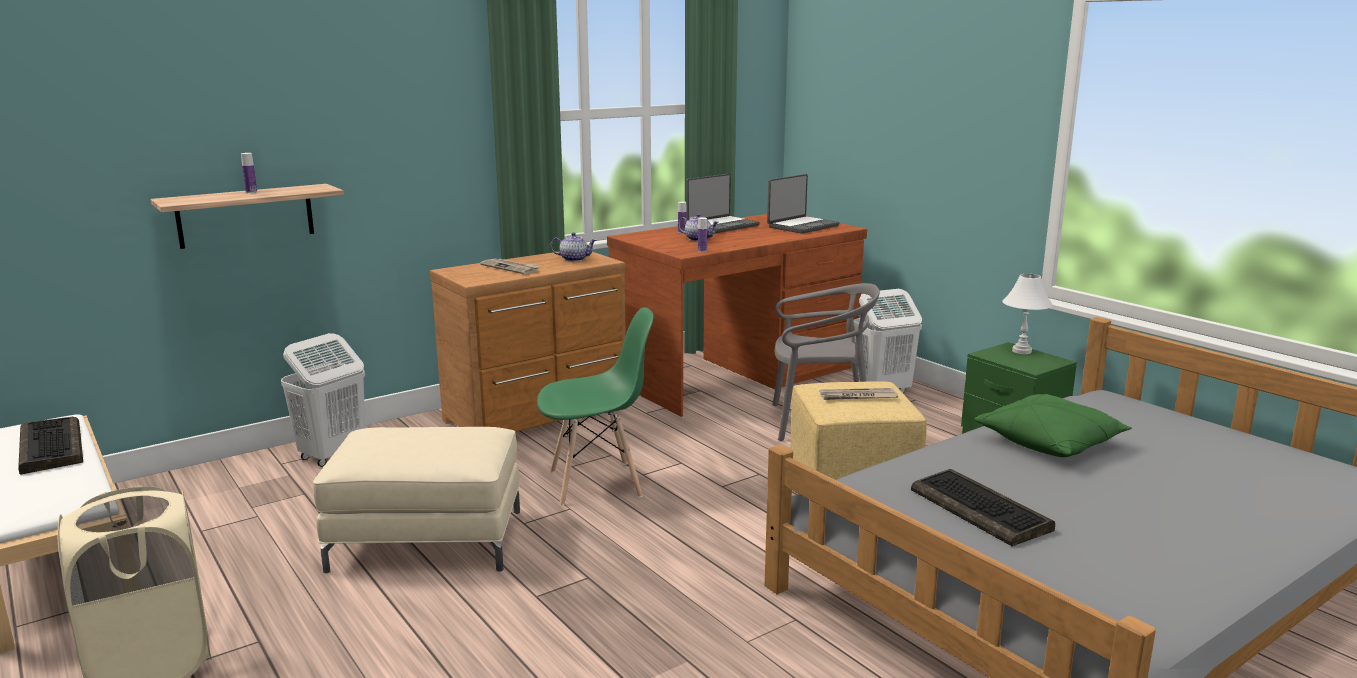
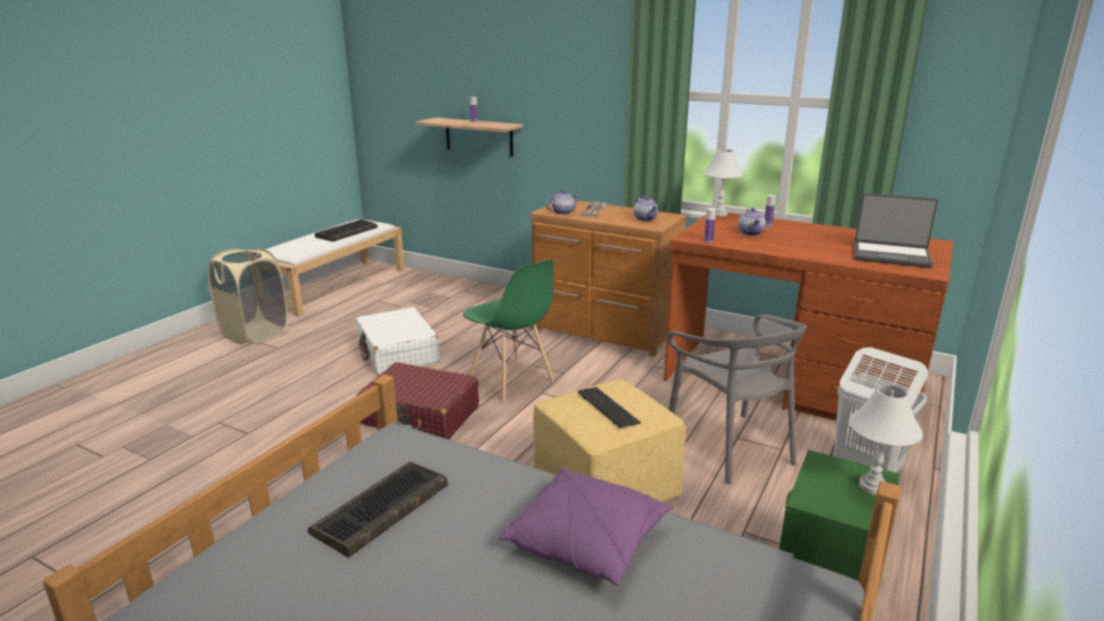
camera: 65 degrees right, 5 degrees up
white laundry basket [281,333,365,467] -> none
beige ottoman [313,427,520,574] -> white suitcase [356,307,439,375]
laptop [686,174,760,233] -> none
newspaper [820,388,898,400] -> keyboard [578,387,641,428]
green pillow [975,394,1132,457] -> purple pillow [499,468,673,586]
none -> red suitcase [357,362,479,440]
none -> teapot [546,190,580,215]
none -> white table lamp [704,149,743,216]

